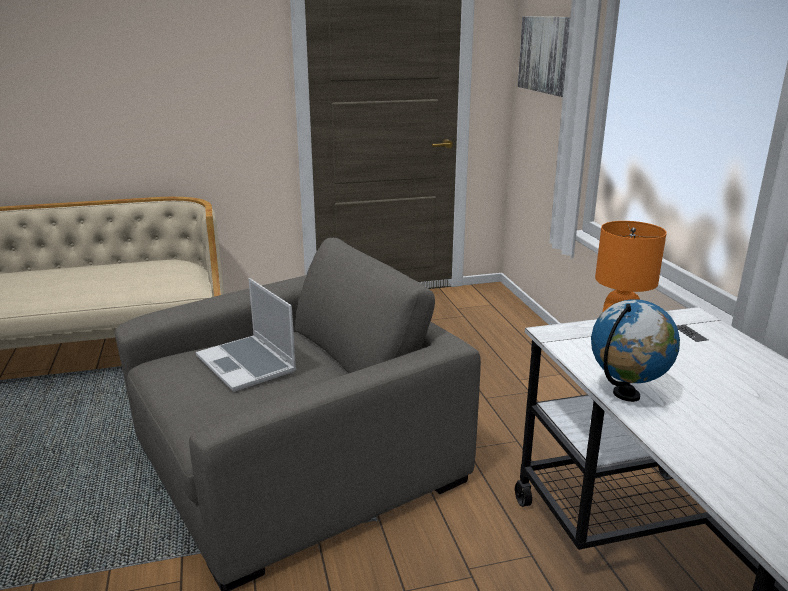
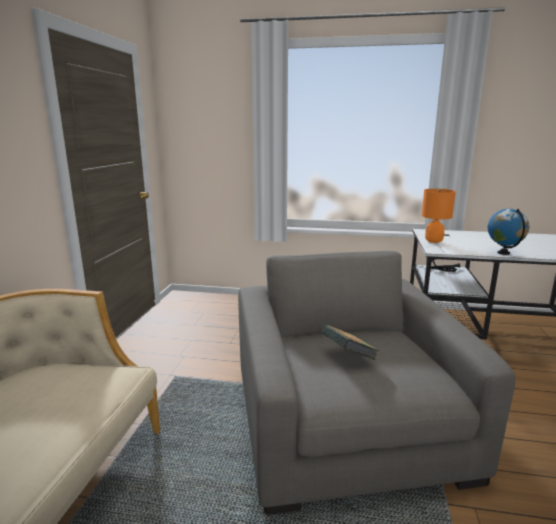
camera: 65 degrees left, 5 degrees down
laptop [196,278,297,392] -> book [322,325,379,360]
picture [518,16,570,97] -> none

